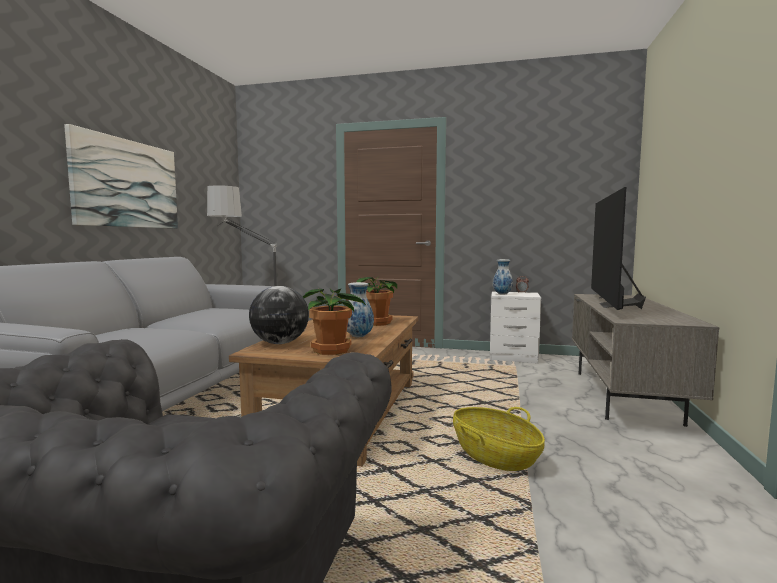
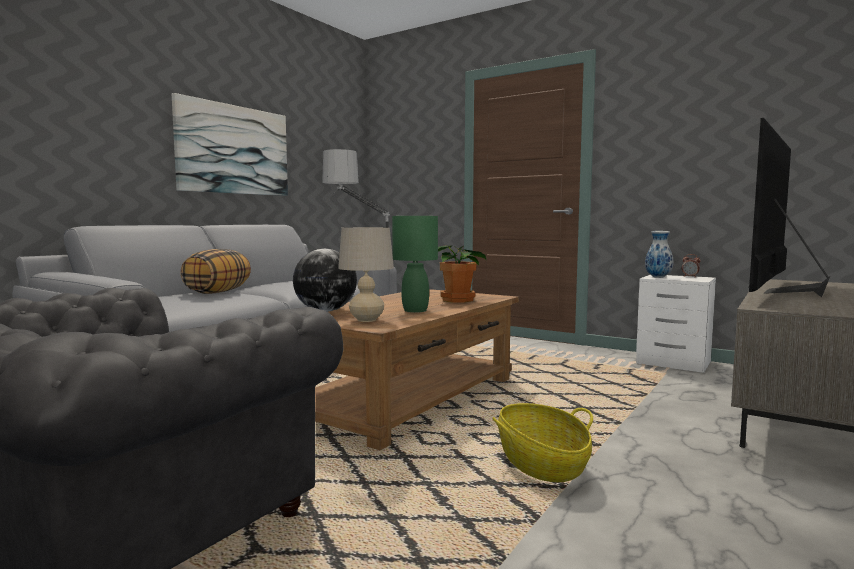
camera: 20 degrees right, 0 degrees up
potted plant [303,289,366,355] -> beige table lamp [338,228,394,322]
vase [346,282,374,337] -> green table lamp [392,216,438,312]
none -> pillow [181,249,251,294]

